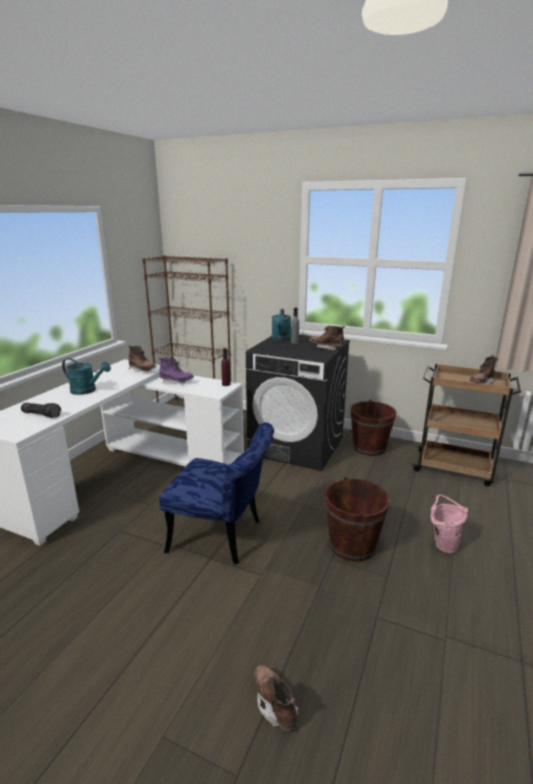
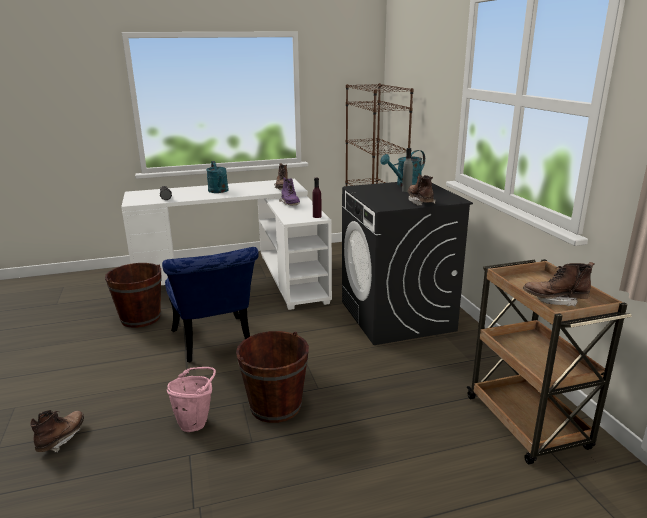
camera: 50 degrees right, 0 degrees up
brown bucket [350,399,396,456] -> brown bucket moved to [105,263,162,328]
pink bucket [430,495,468,553] -> pink bucket moved to [167,367,216,432]

